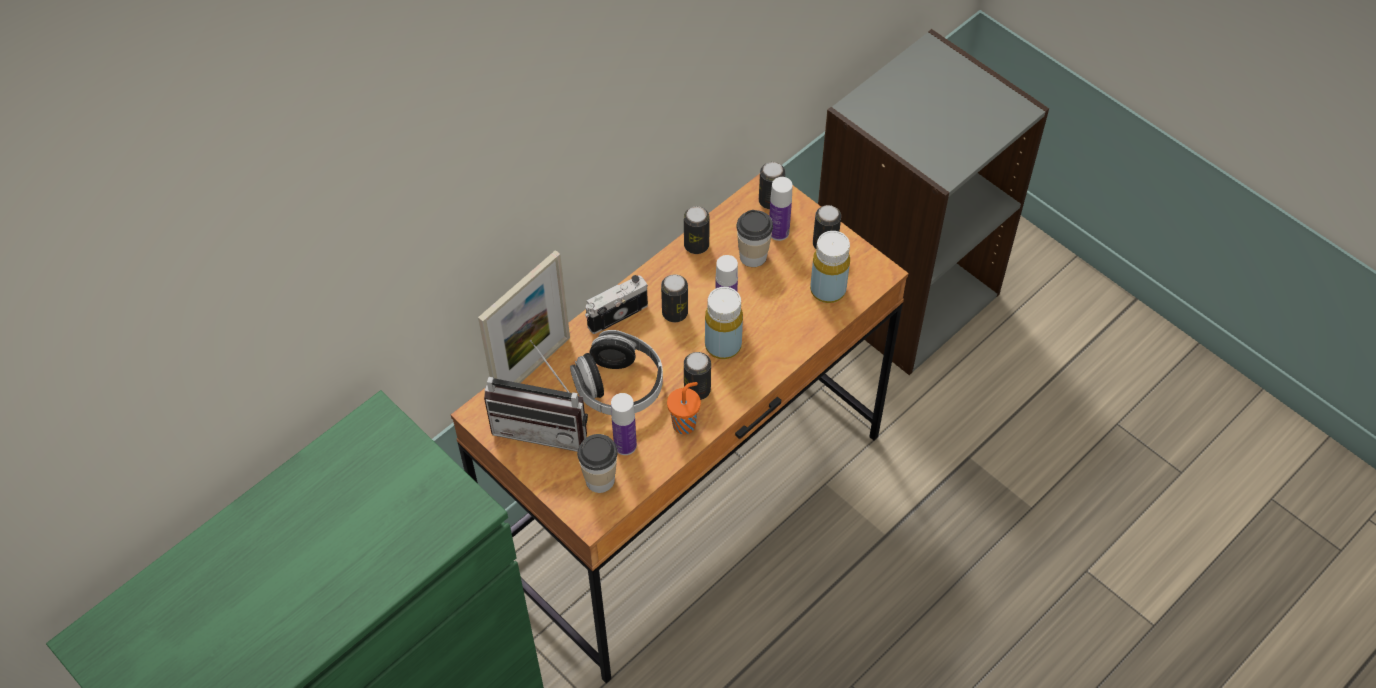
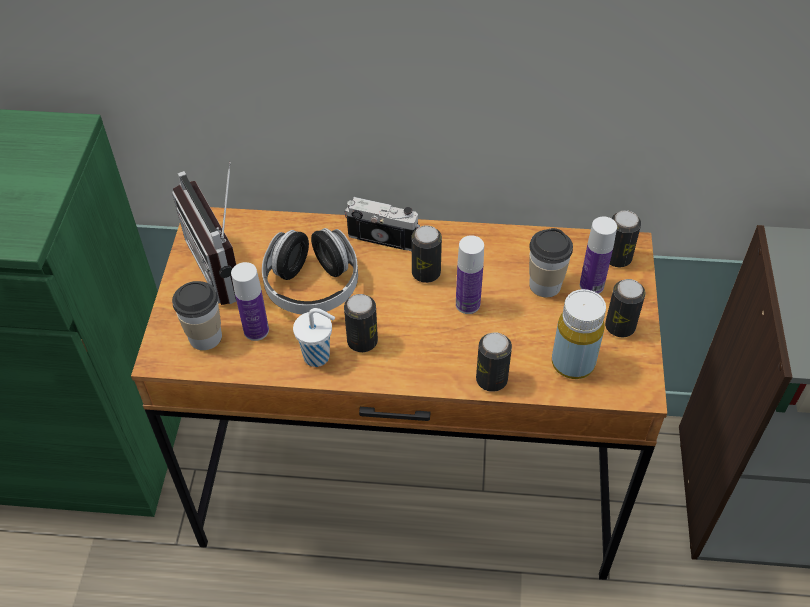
camera: 50 degrees right, 5 degrees down
picture frame [478,250,570,383] -> none
orange cup [667,382,701,434] -> white cup [293,308,335,367]
can [684,206,710,254] -> can moved to [476,332,512,392]
yellow bottle [705,287,743,359] -> none

